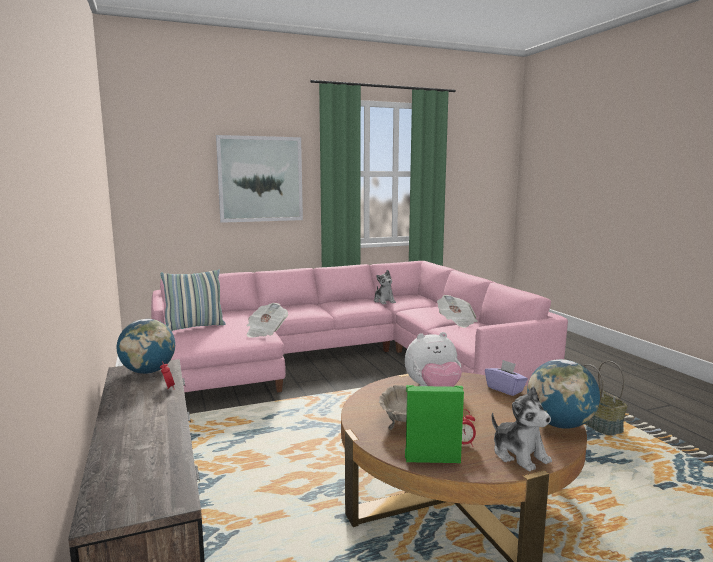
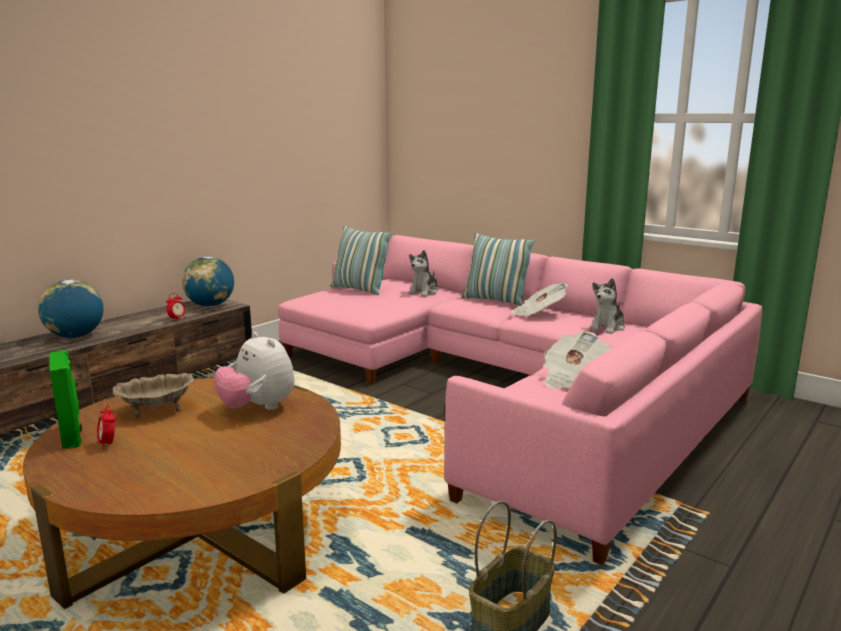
camera: 60 degrees right, 5 degrees up
picture [216,135,303,223] -> none
newspaper [246,303,288,338] -> newspaper moved to [511,283,568,317]
purple tissue box [485,360,528,396] -> none
plush toy [492,386,552,472] -> plush toy moved to [408,250,438,296]
globe [527,359,600,429] -> globe moved to [38,280,104,338]
none -> pillow [462,232,535,306]

